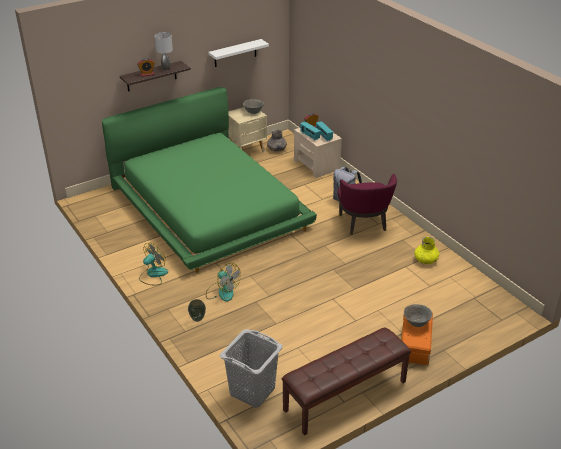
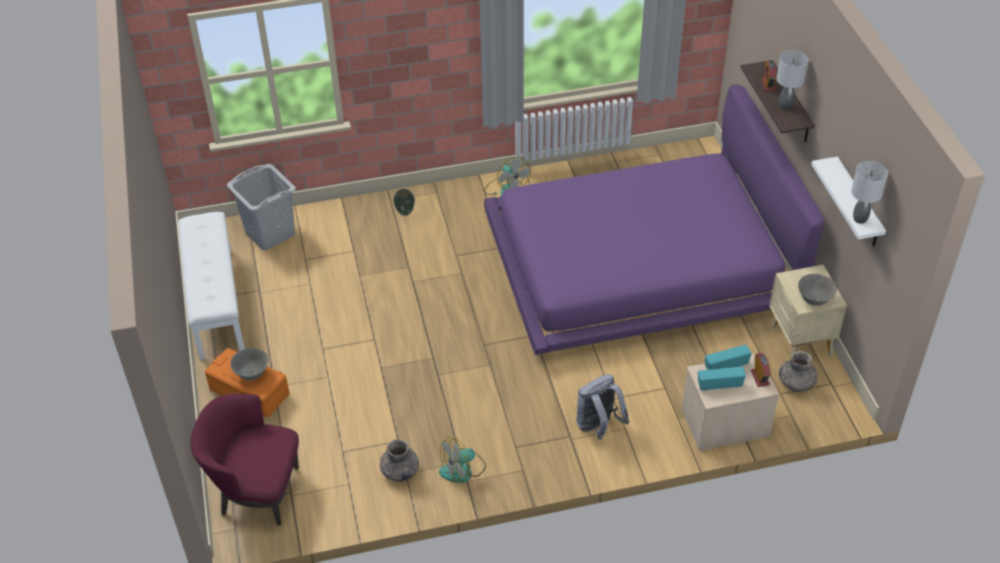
camera: 110 degrees right, 10 degrees up
green bed [102,87,317,273] -> purple bed [484,84,824,355]
fan [206,263,241,302] -> fan moved to [439,437,486,483]
brown bench [282,327,411,436] -> white bench [178,212,245,360]
purple armchair [338,174,397,235] -> purple armchair moved to [190,394,299,525]
yellow vase [414,237,439,264] -> grey vase [380,439,419,482]
none -> grey table lamp [851,161,888,224]

